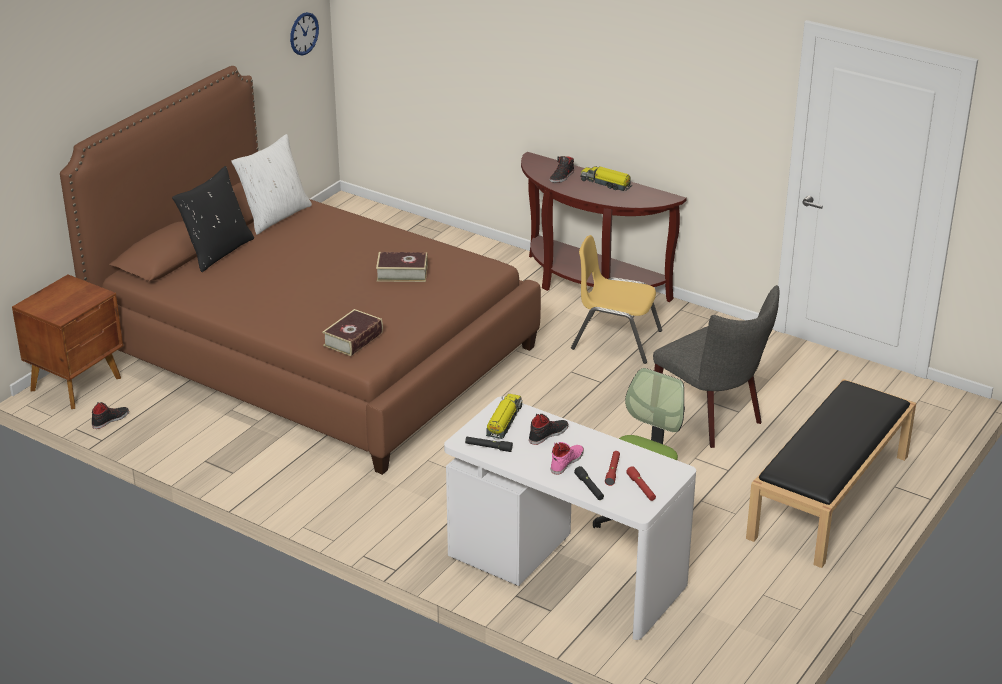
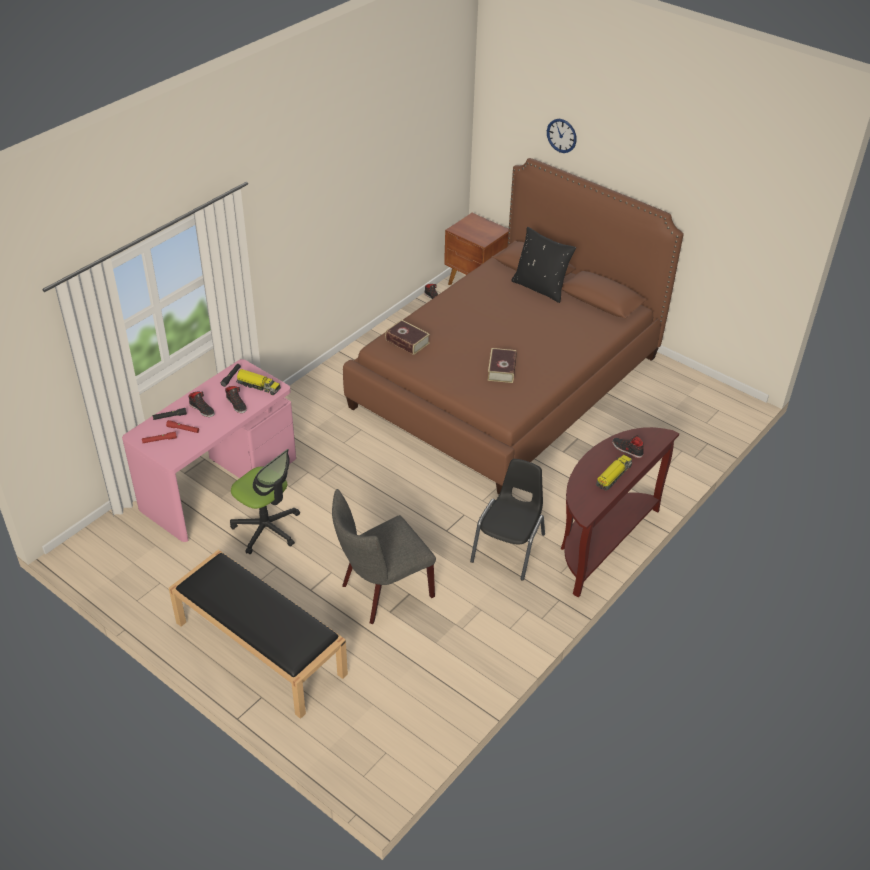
camera: 95 degrees right, 10 degrees up
white pillow [231,134,312,235] -> none
wall clock [290,12,319,56] -> wall clock moved to [547,119,577,153]
white desk [444,396,696,640] -> pink desk [122,359,296,542]
pink shoe [551,442,584,475] -> black shoe [188,392,215,417]
yellow chair [571,235,662,364] -> black chair [470,459,545,581]

